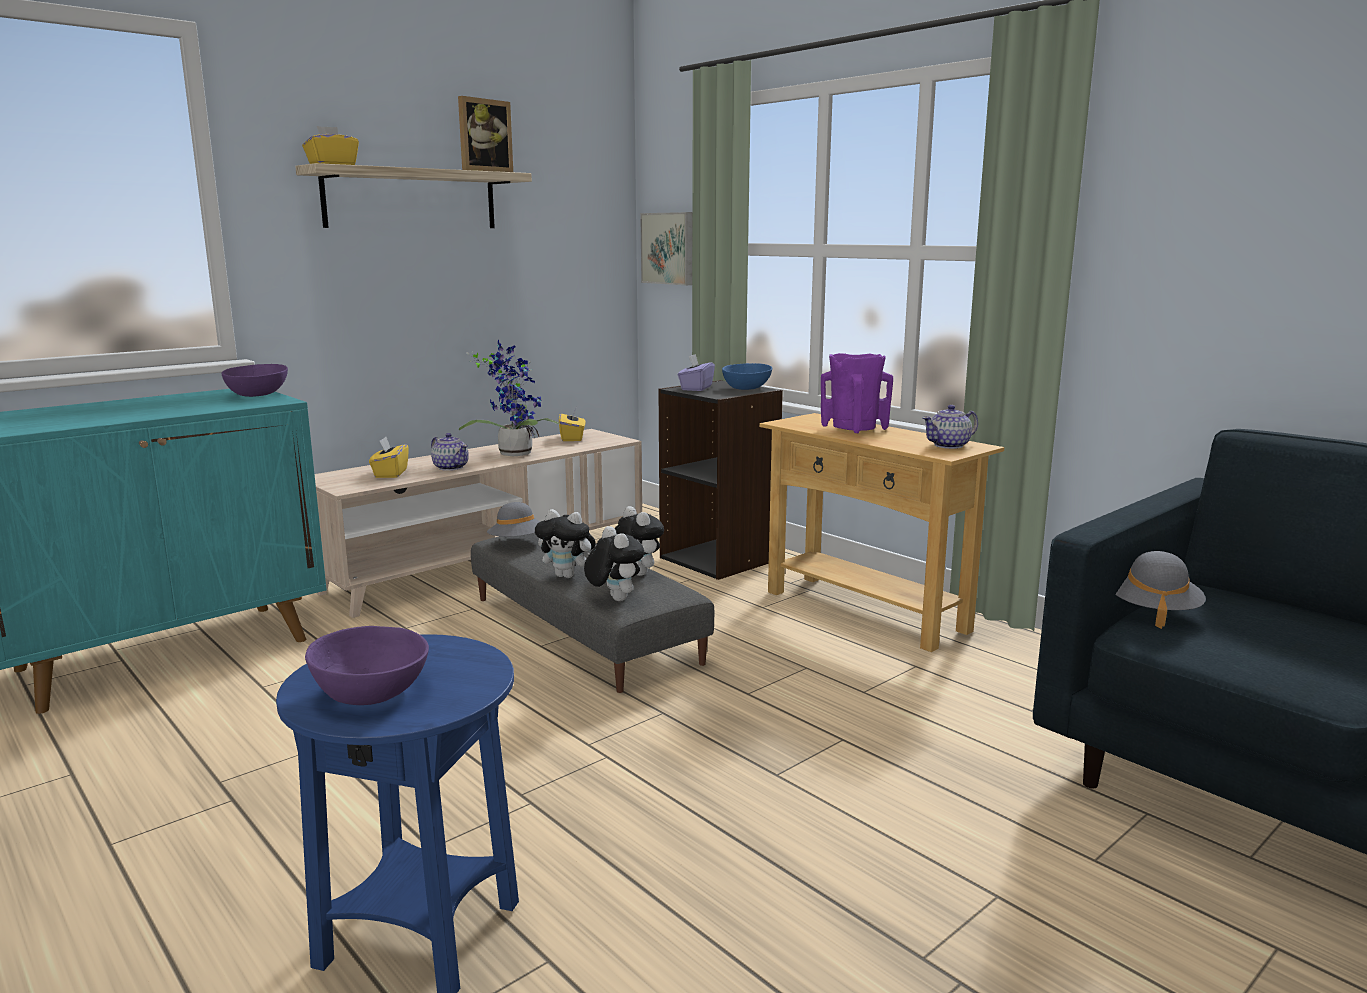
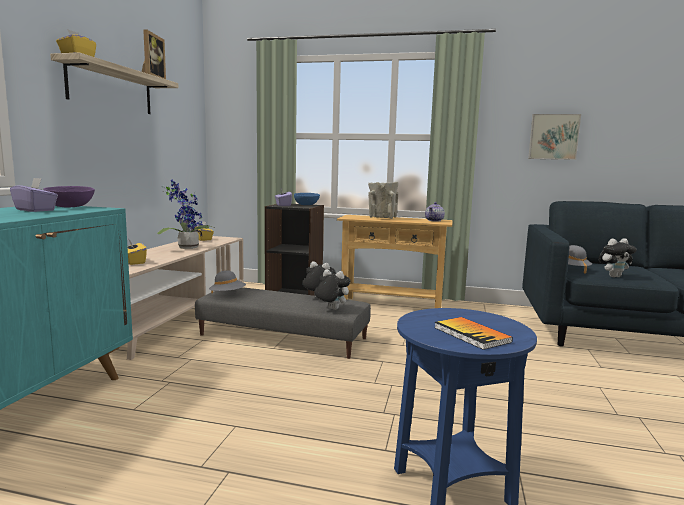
camera: 35 degrees left, 5 degrees down
purple bowl [305,626,429,705] -> book [434,317,513,350]
teapot [431,433,469,471] -> none
plush toy [535,509,596,578] -> plush toy moved to [598,238,637,277]
picture [640,212,692,285] -> picture moved to [528,114,581,160]
purple vase [821,353,893,433] -> beige vase [368,182,399,219]
none -> purple tissue box [10,178,58,212]

